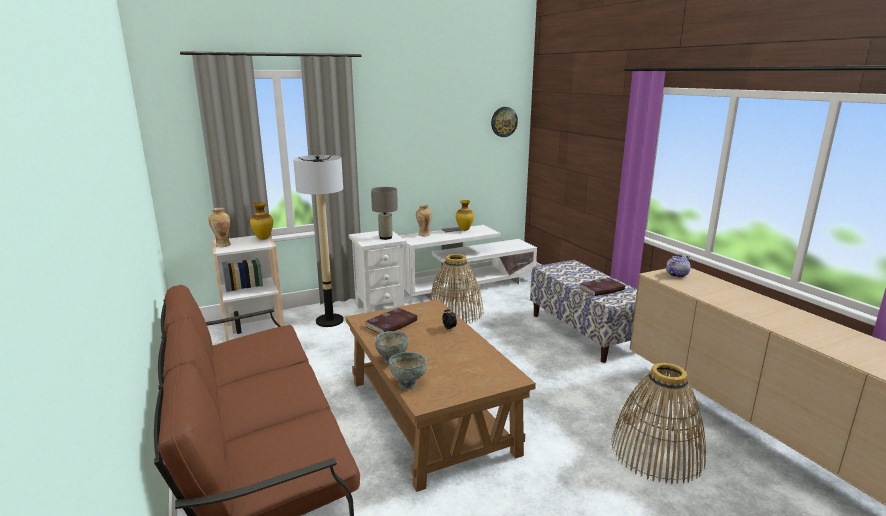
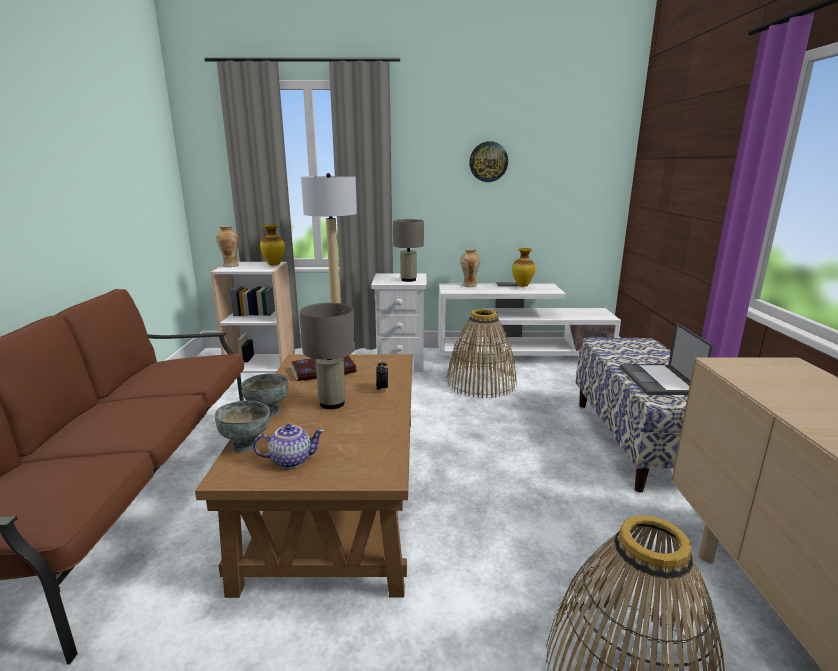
camera: 25 degrees right, 0 degrees up
wall clock [491,107,518,137] -> wall clock moved to [469,141,508,182]
book [579,278,625,296] -> laptop [620,323,713,395]
teapot [666,254,691,278] -> teapot moved to [253,424,325,468]
none -> grey table lamp [299,303,355,409]

